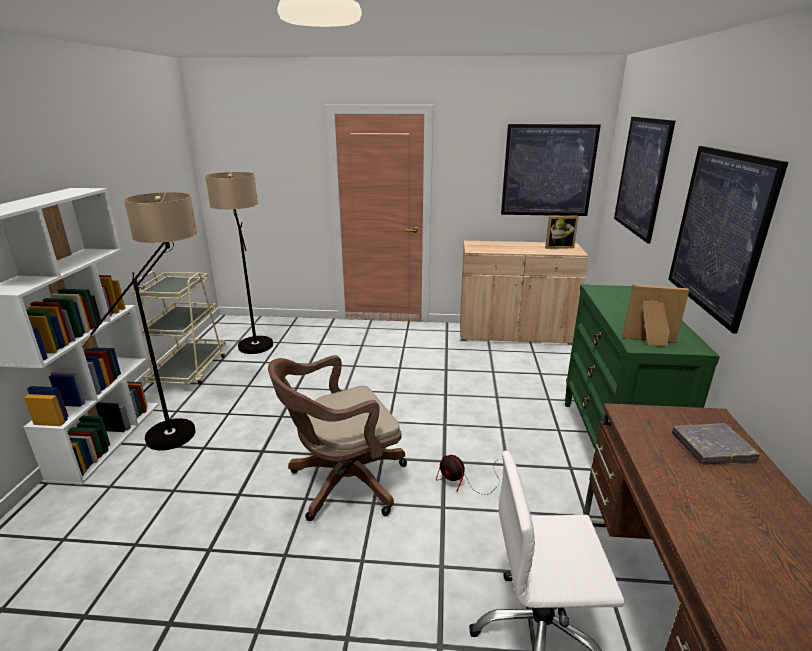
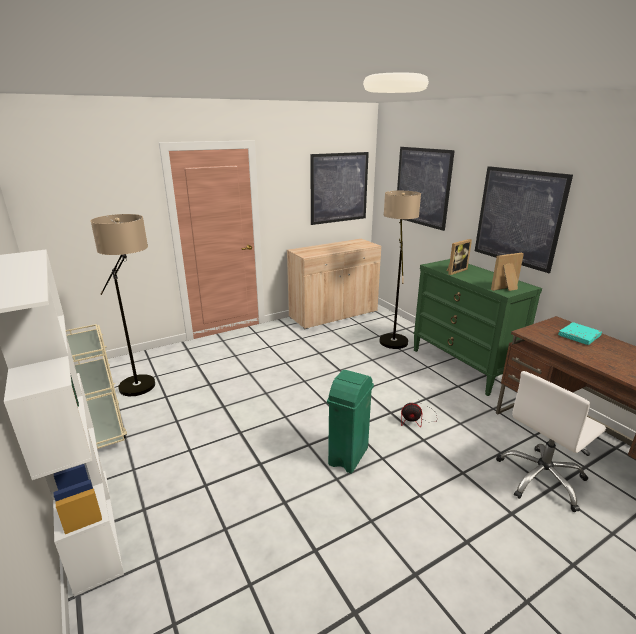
camera: 35 degrees left, 0 degrees up
floor lamp [80,192,197,450] -> floor lamp moved to [379,191,421,349]
brown office chair [268,355,407,521] -> green trash can [327,370,374,473]
picture frame [545,216,579,249] -> picture frame moved to [447,239,472,275]
grey book [672,423,760,465] -> turquoise book [558,322,602,345]

